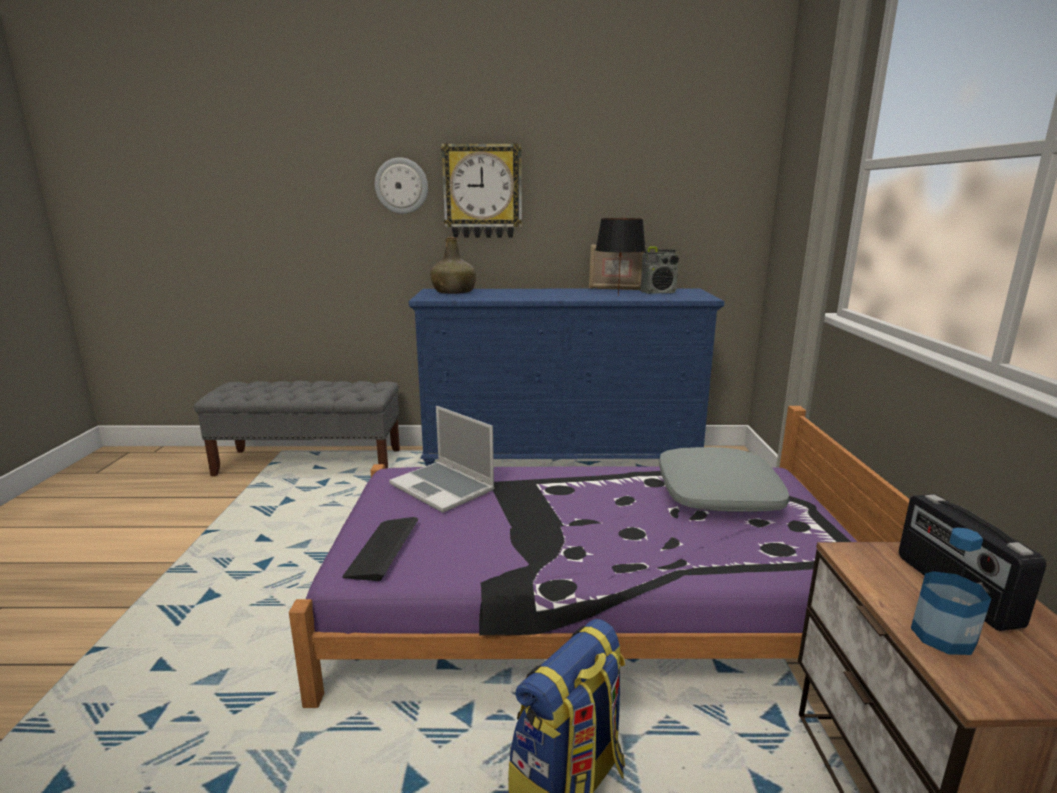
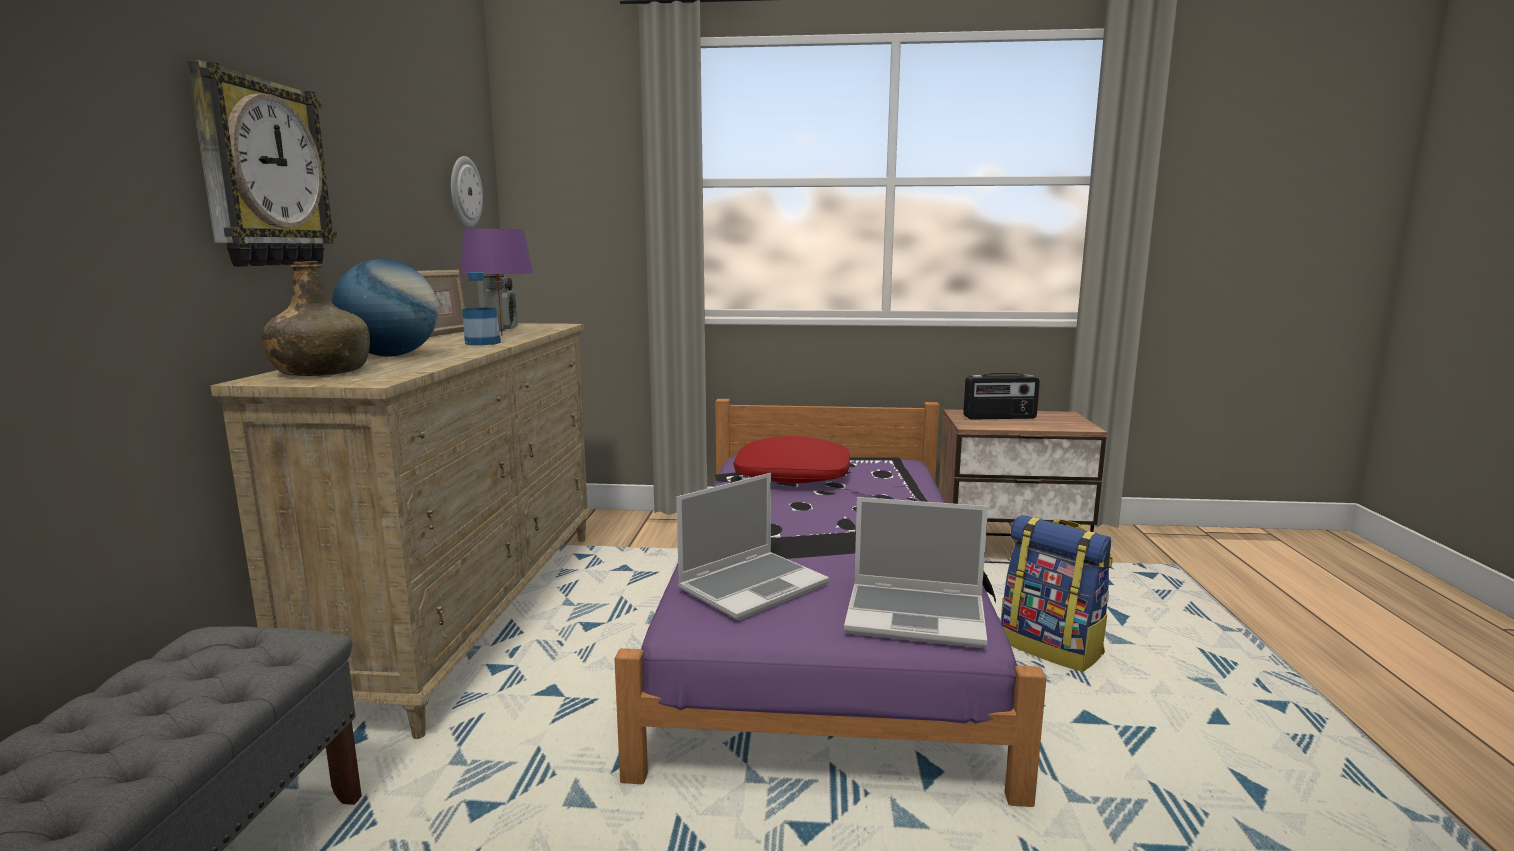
camera: 85 degrees left, 5 degrees down
keyboard [342,517,418,581] -> laptop [844,497,988,648]
wall clock [375,157,428,214] -> wall clock moved to [451,156,483,228]
blue dresser [409,289,725,466] -> beige dresser [211,323,592,739]
black table lamp [596,218,646,296] -> purple table lamp [460,229,533,336]
grey pillow [659,447,789,512] -> red pillow [734,436,850,483]
bottle [911,527,991,655] -> bottle moved to [462,272,501,345]
none -> globe [332,259,438,357]

